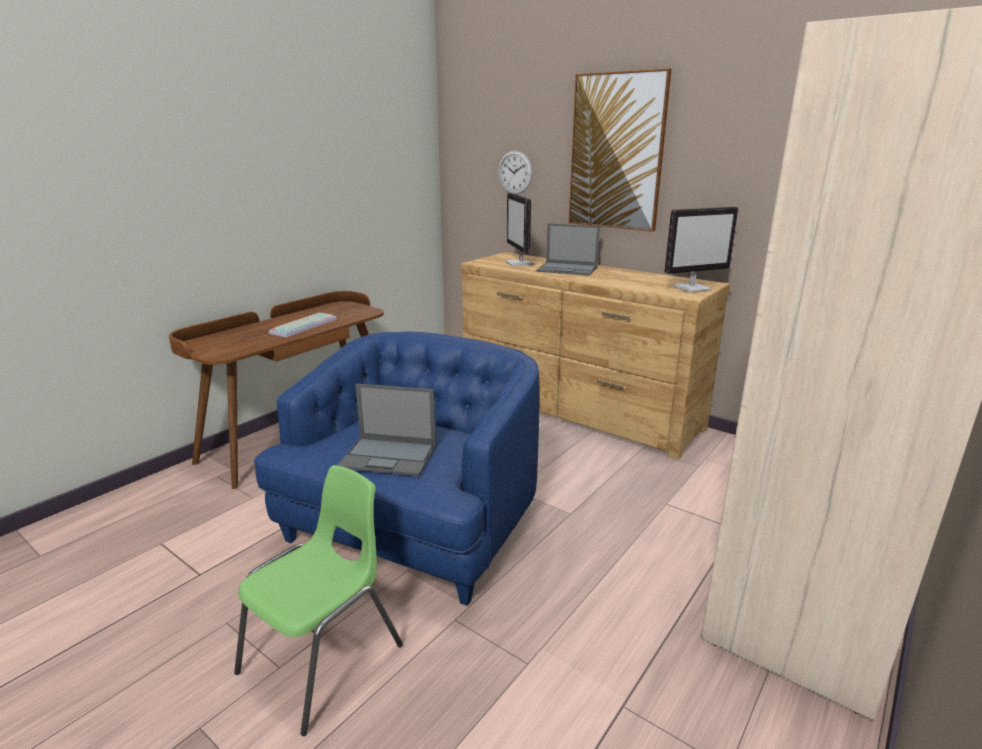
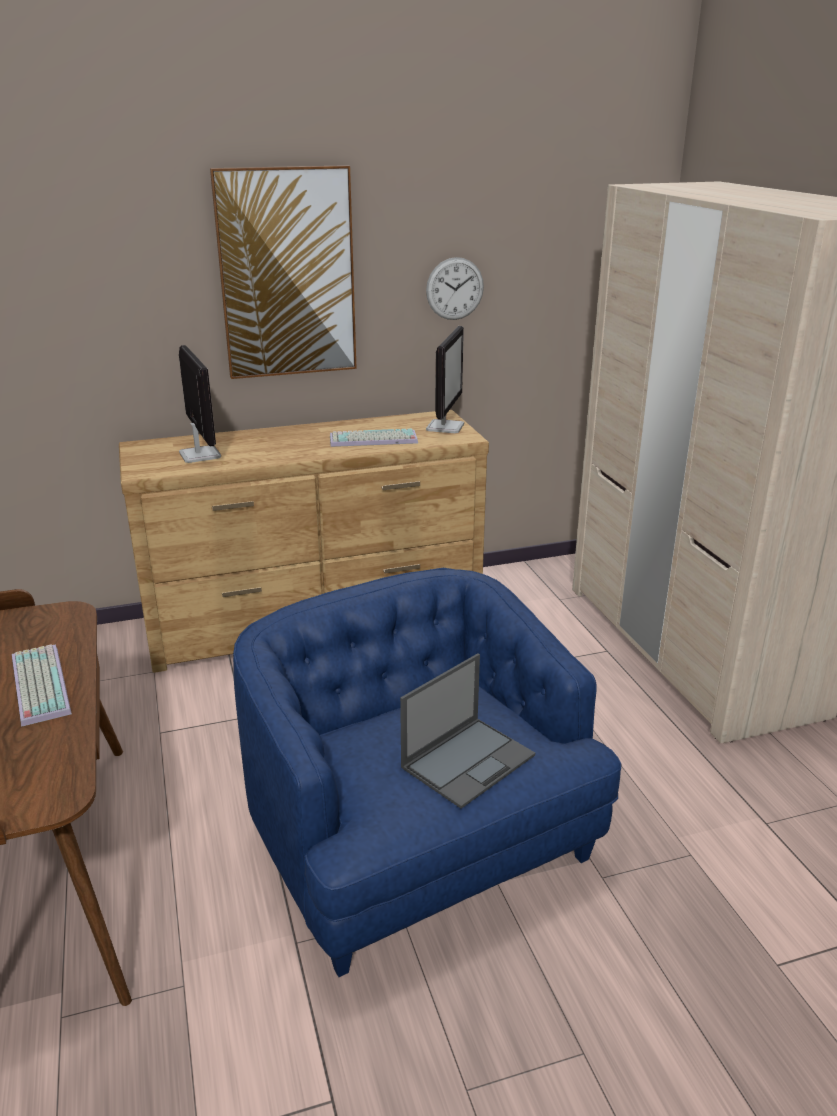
camera: 55 degrees left, 5 degrees up
green chair [234,465,403,736] -> none
wall clock [498,150,533,195] -> wall clock moved to [426,257,484,320]
monitor [506,193,534,266] -> monitor turned 135 degrees counterclockwise [179,345,221,463]
laptop [536,223,600,276] -> none
none -> keyboard [330,429,418,447]

